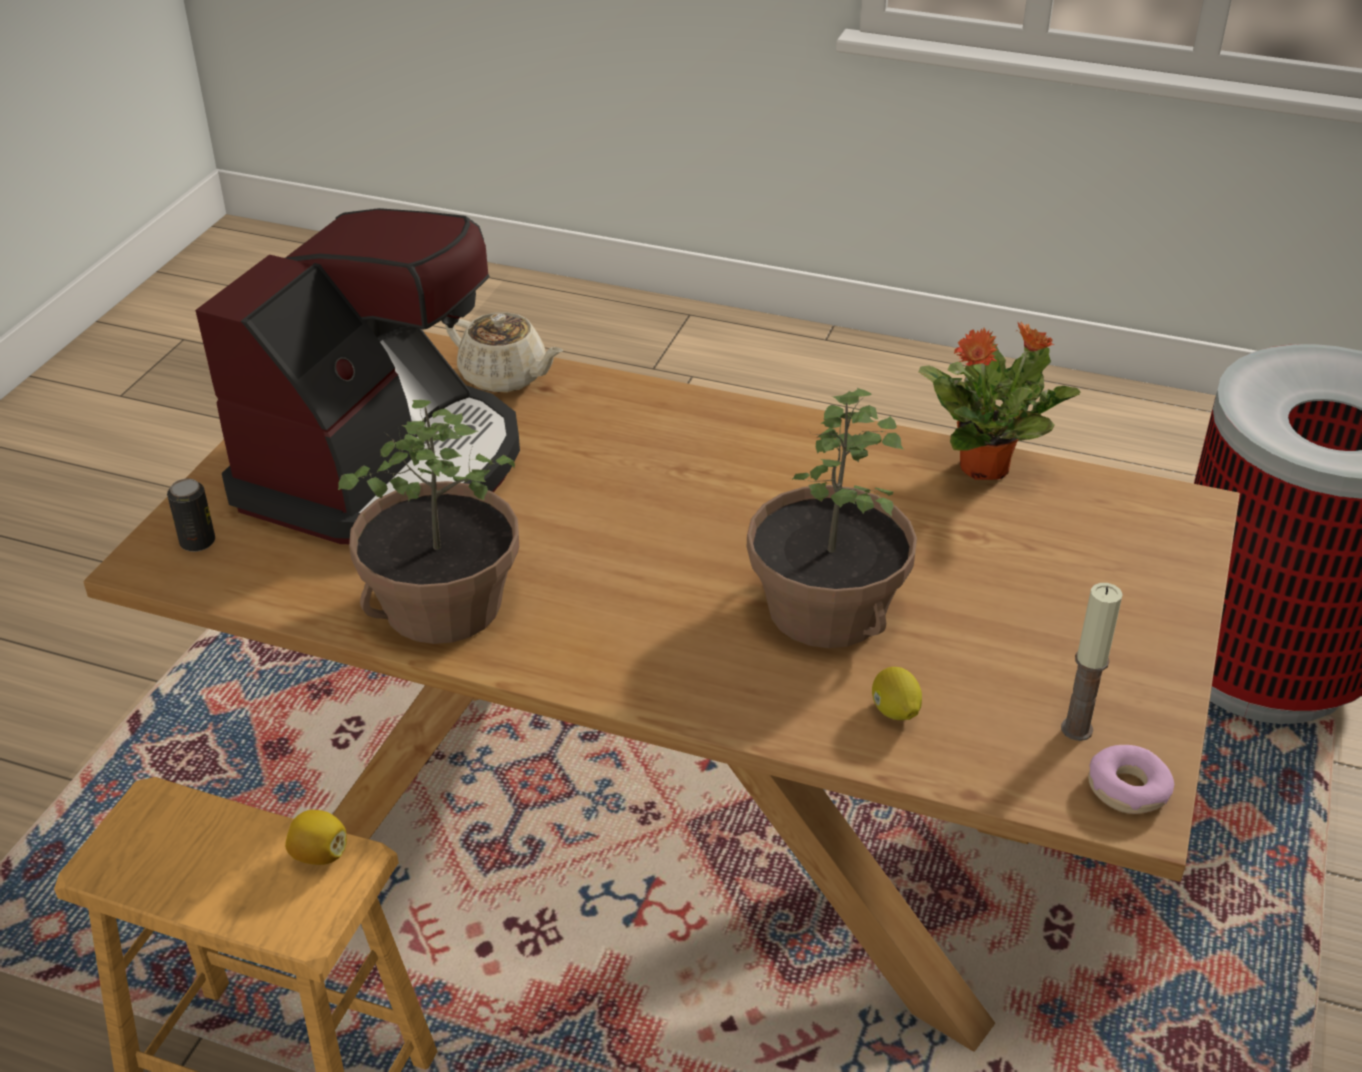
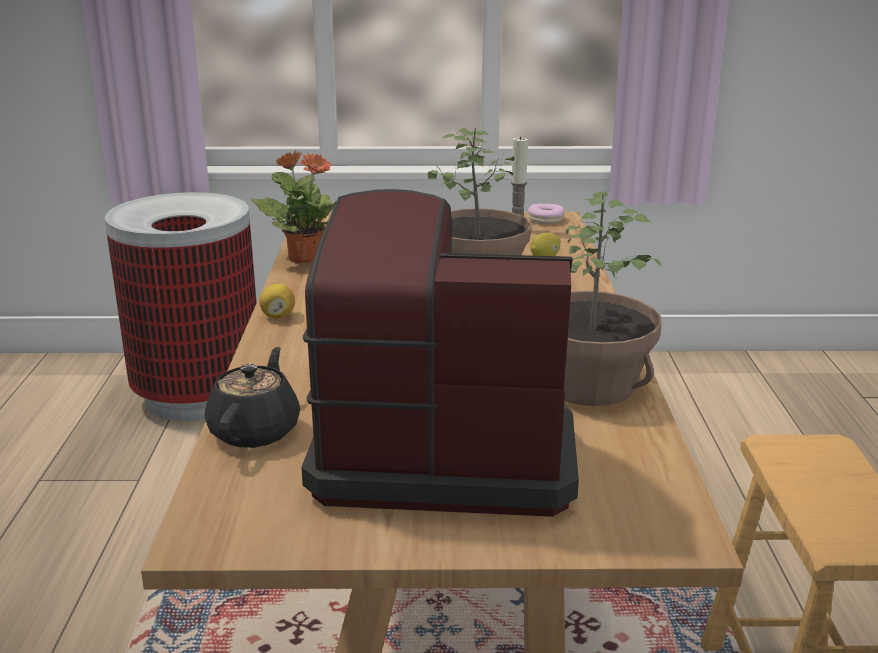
camera: 110 degrees left, 15 degrees down
can [167,479,215,552] -> none
lemon [285,810,347,865] -> lemon moved to [259,284,295,319]
beige teapot [445,312,563,393] -> black teapot [205,347,300,448]

